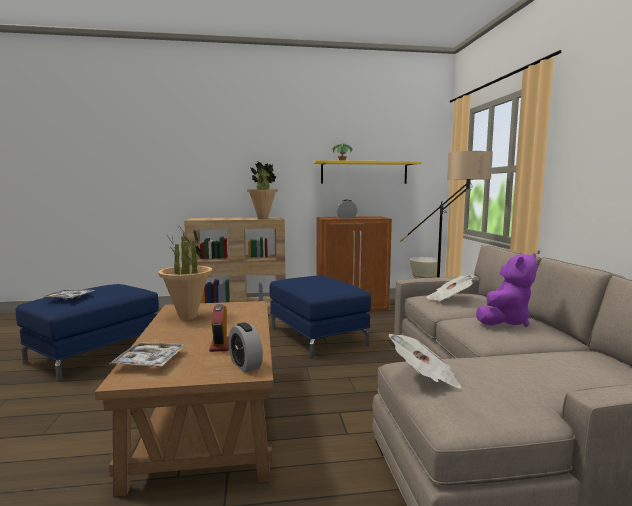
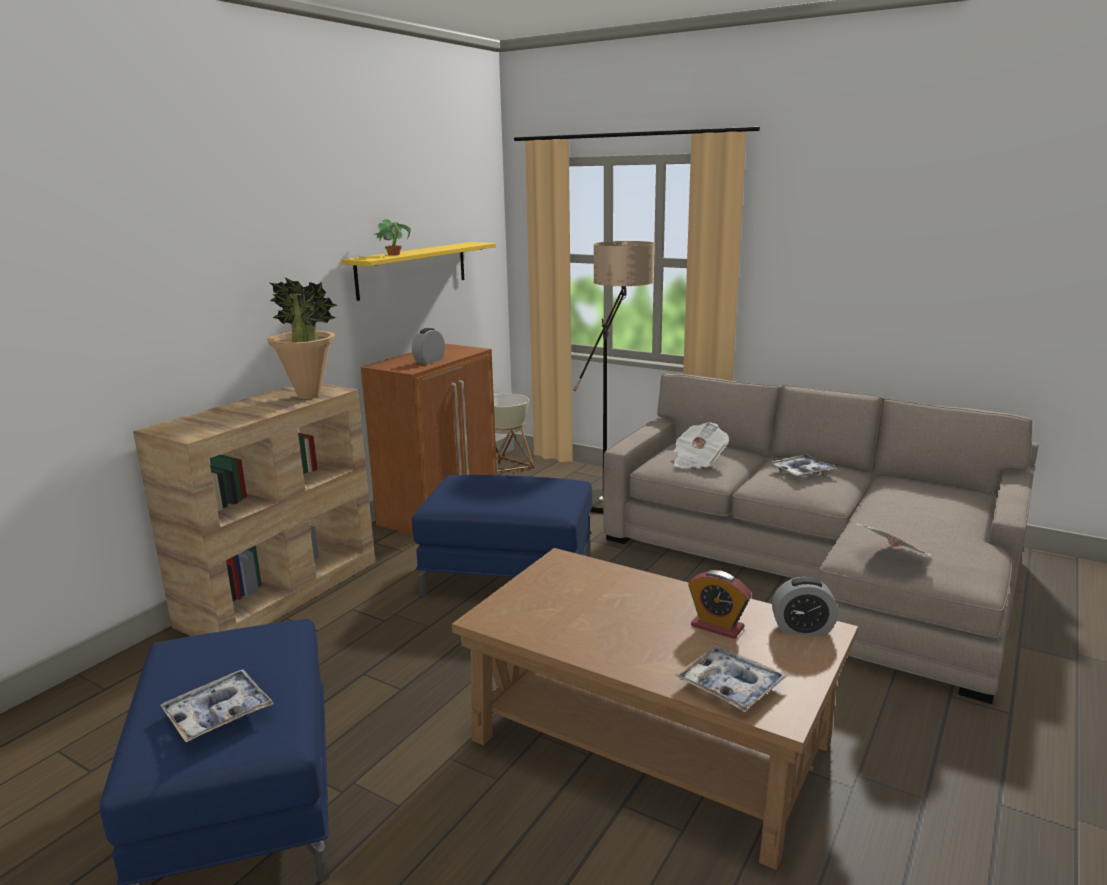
camera: 50 degrees left, 10 degrees up
potted plant [158,225,212,320] -> none
purple plush toy [476,253,537,327] -> tray [769,455,837,477]

